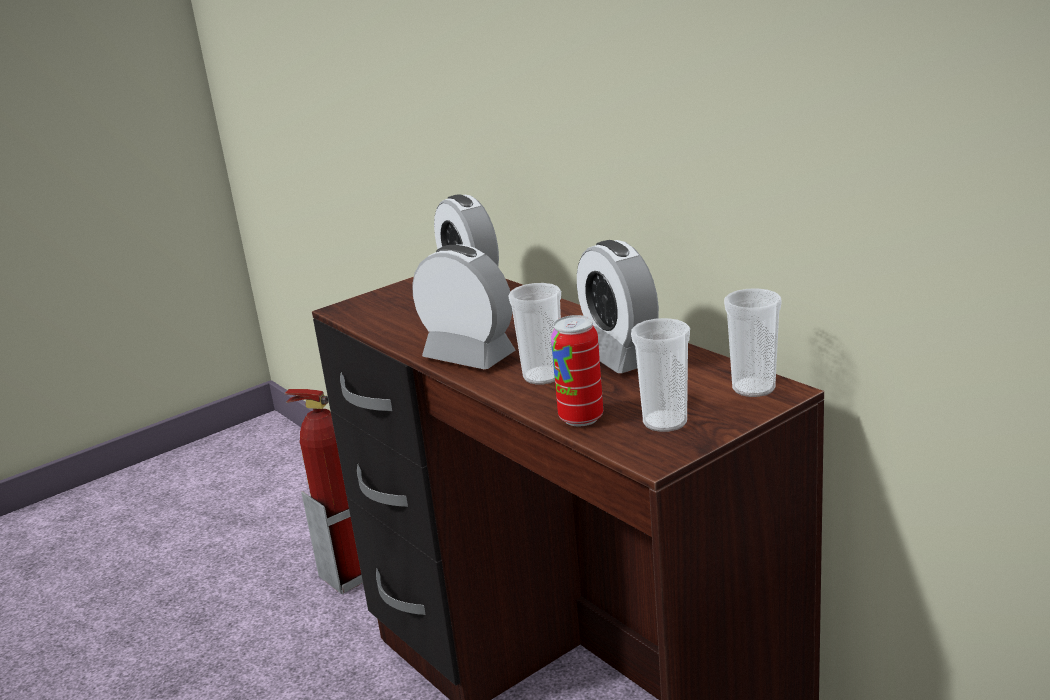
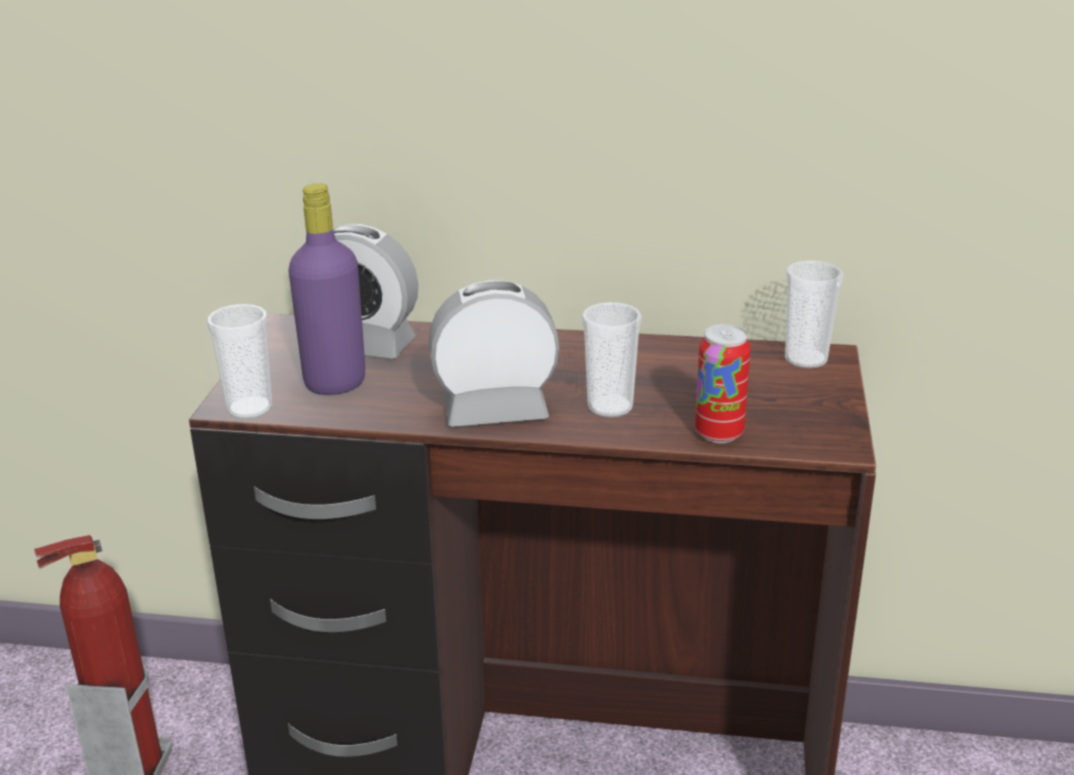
camera: 45 degrees left, 5 degrees up
alarm clock [577,240,659,373] -> none
cup [631,318,690,432] -> cup moved to [207,304,272,419]
none -> purple bottle [288,183,365,395]

